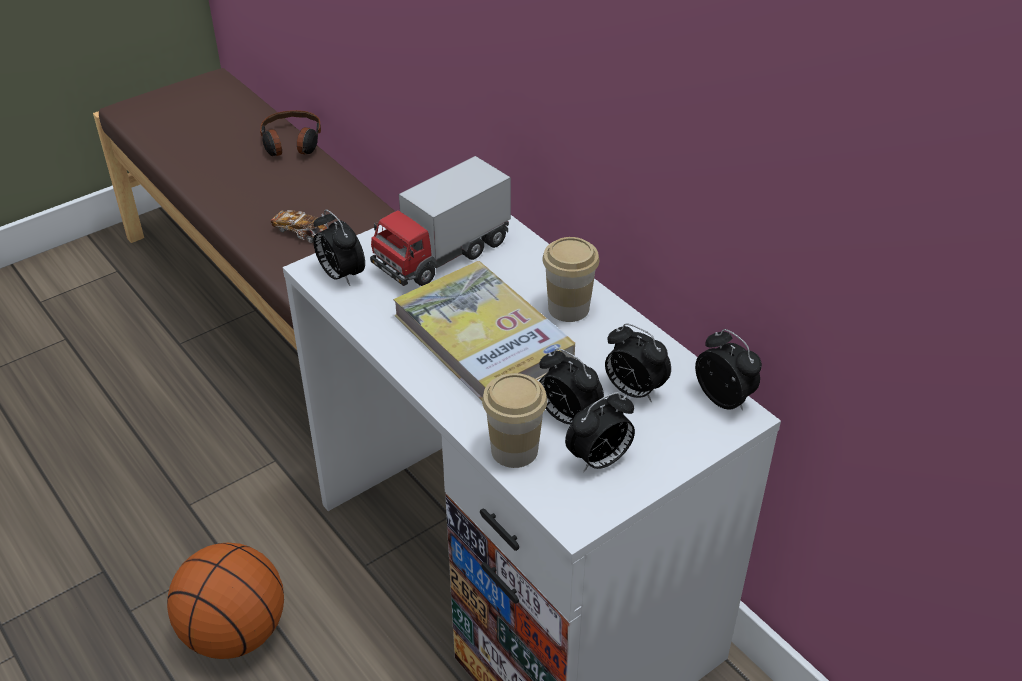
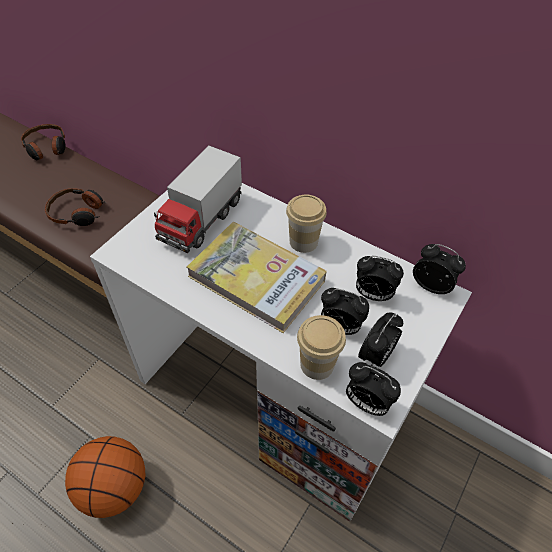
camera: 20 degrees left, 10 degrees up
toy car [271,210,327,243] -> headphones [45,188,107,226]
alarm clock [313,209,365,286] -> alarm clock moved to [346,362,401,416]

